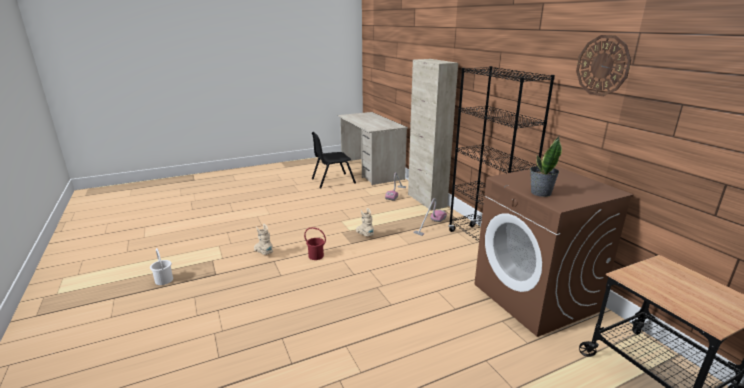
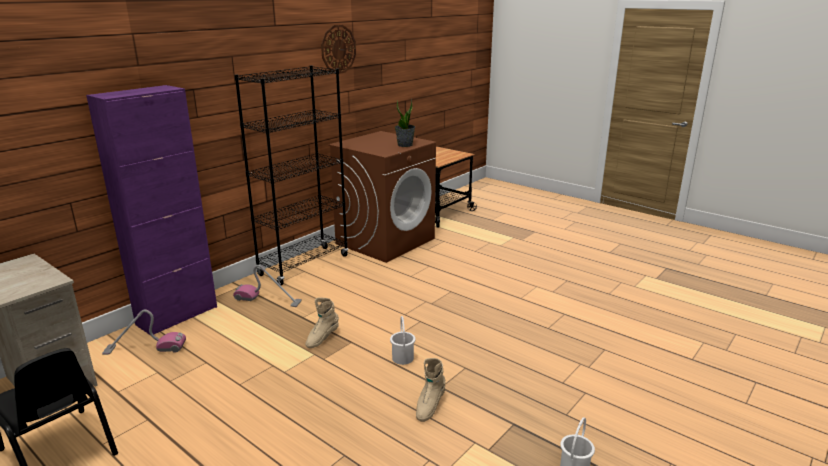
camera: 115 degrees left, 0 degrees up
red bucket [304,227,326,260] -> white bucket [390,316,416,365]
beige cabinet [408,59,458,211] -> purple cabinet [86,85,217,336]

